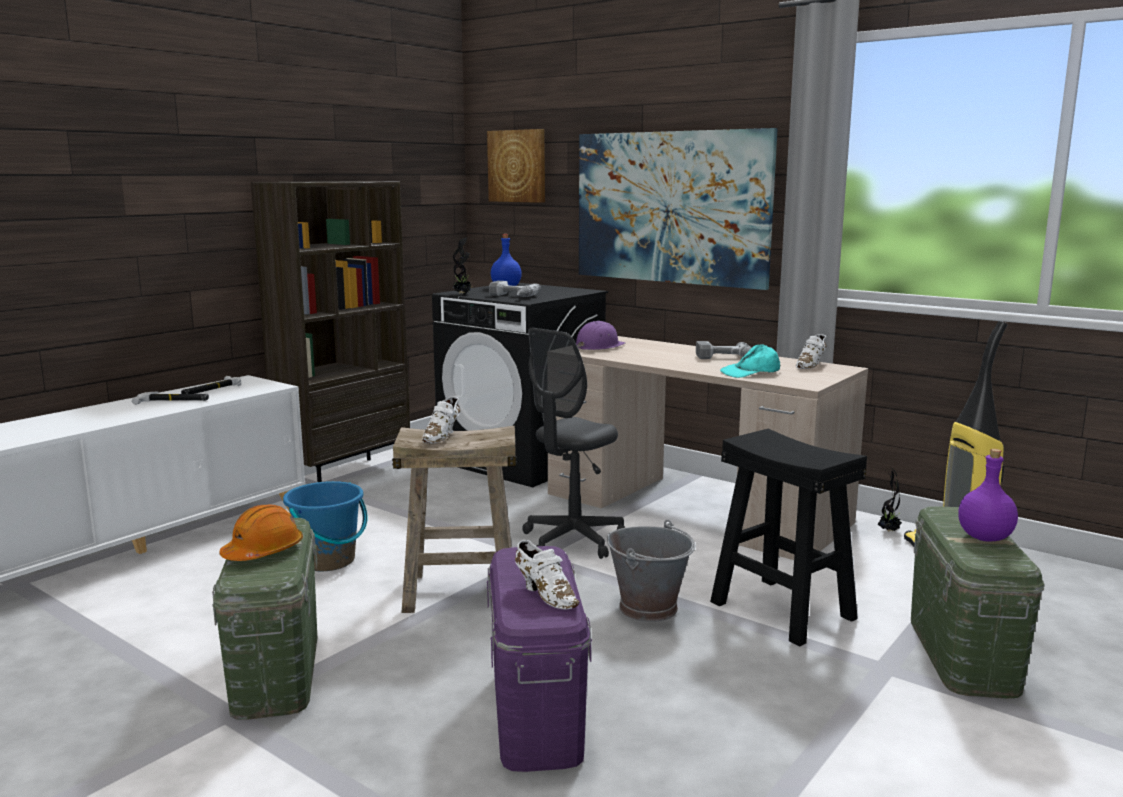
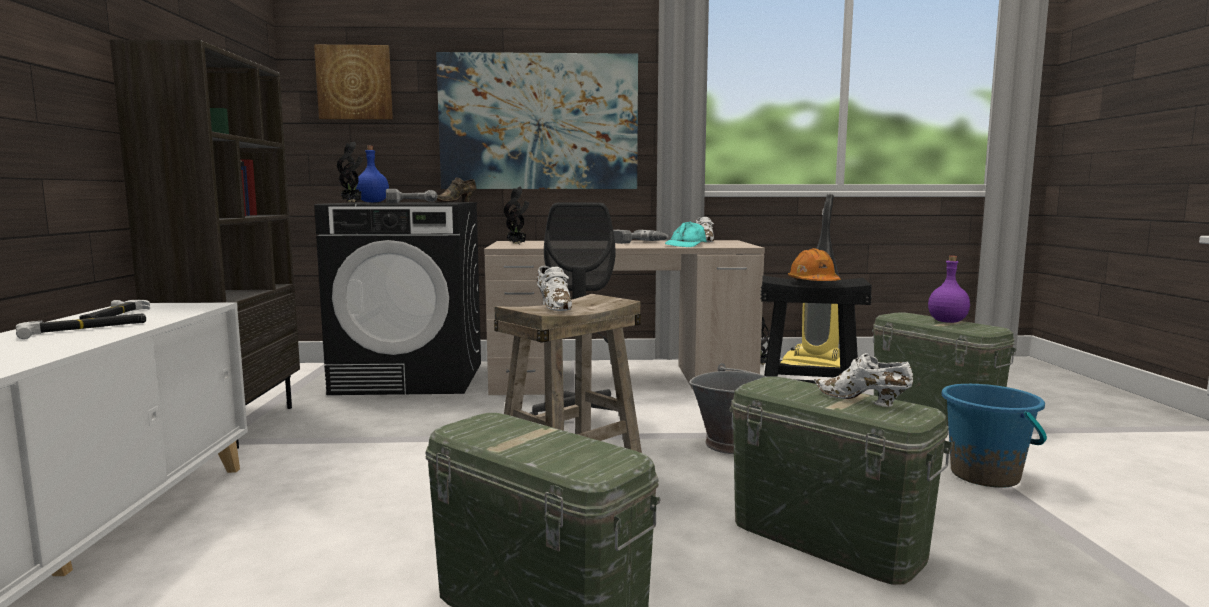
camera: 40 degrees left, 5 degrees down
orange hard hat [220,505,303,561] -> orange hard hat moved to [788,248,841,281]
blue bucket [283,481,367,571] -> blue bucket moved to [942,384,1047,488]
purple storage box [487,546,592,772] -> green storage box [729,376,953,585]
white shoe [515,540,579,610] -> white shoe turned 150 degrees counterclockwise [814,353,913,407]
purple hard hat [576,321,626,350] -> potted plant [504,187,529,244]
none -> brown shoe [437,177,476,202]

